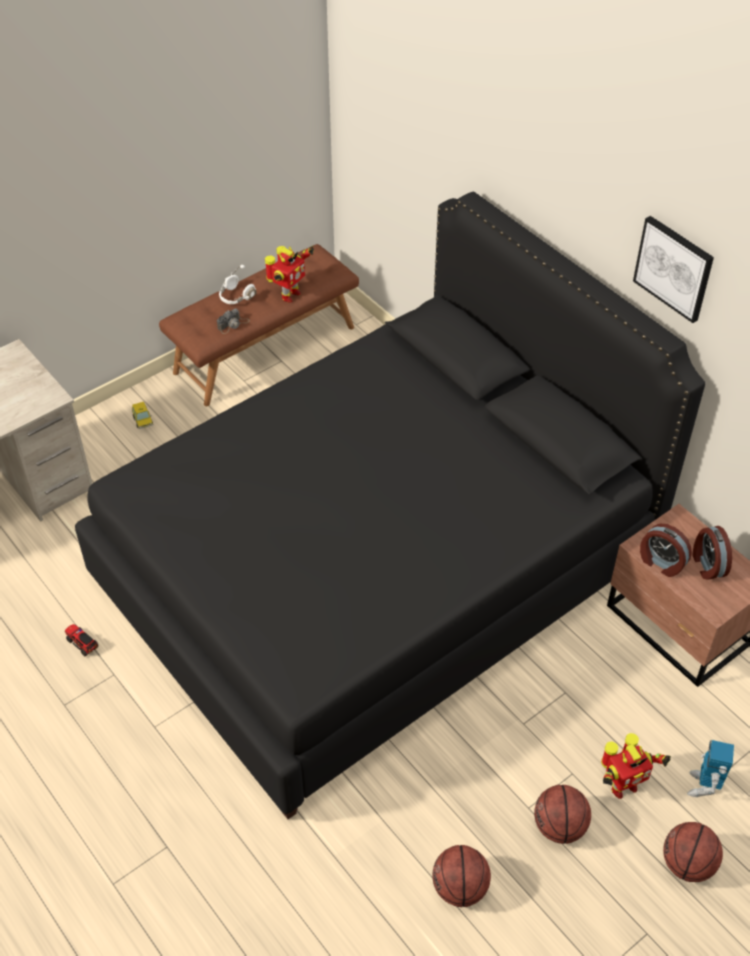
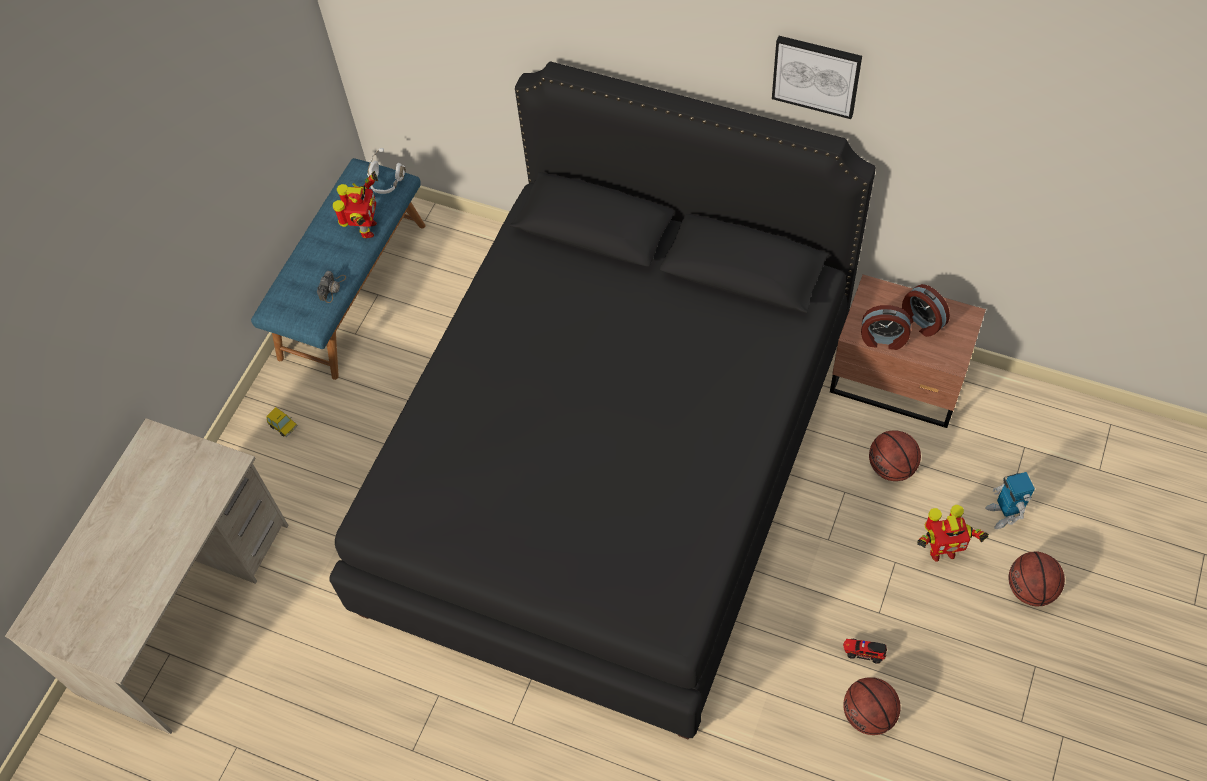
camera: 25 degrees left, 10 degrees up
toy truck [65,624,99,657] -> toy truck moved to [843,639,887,664]
brown bench [159,244,359,406] -> blue bench [251,158,425,380]
white headphones [219,265,256,304] -> white headphones moved to [367,148,406,194]
basketball [534,785,591,844] -> basketball moved to [869,431,921,481]
toy robot [601,733,671,799] -> toy robot turned 45 degrees clockwise [917,505,989,562]

